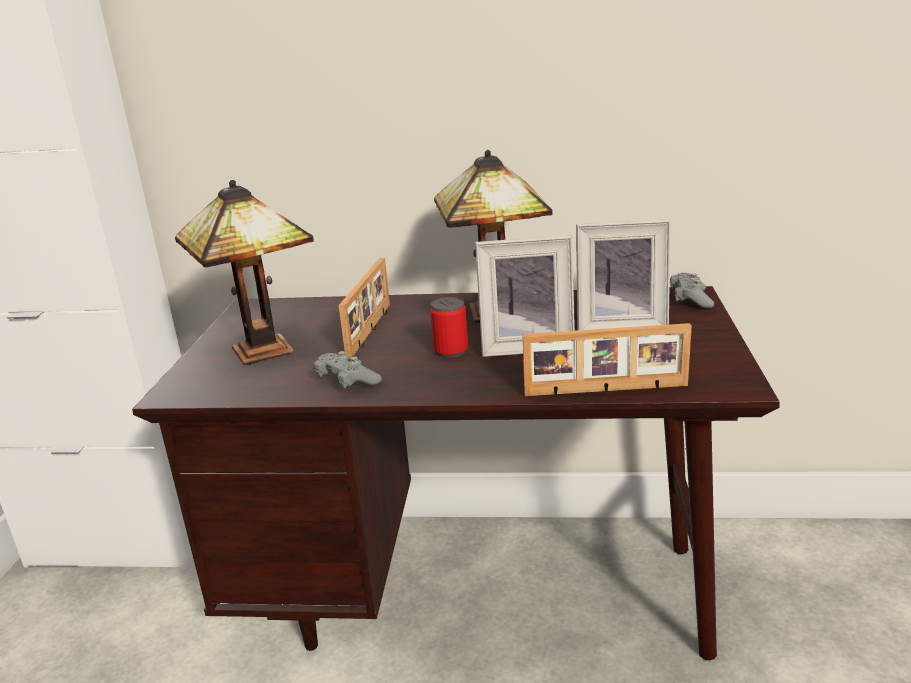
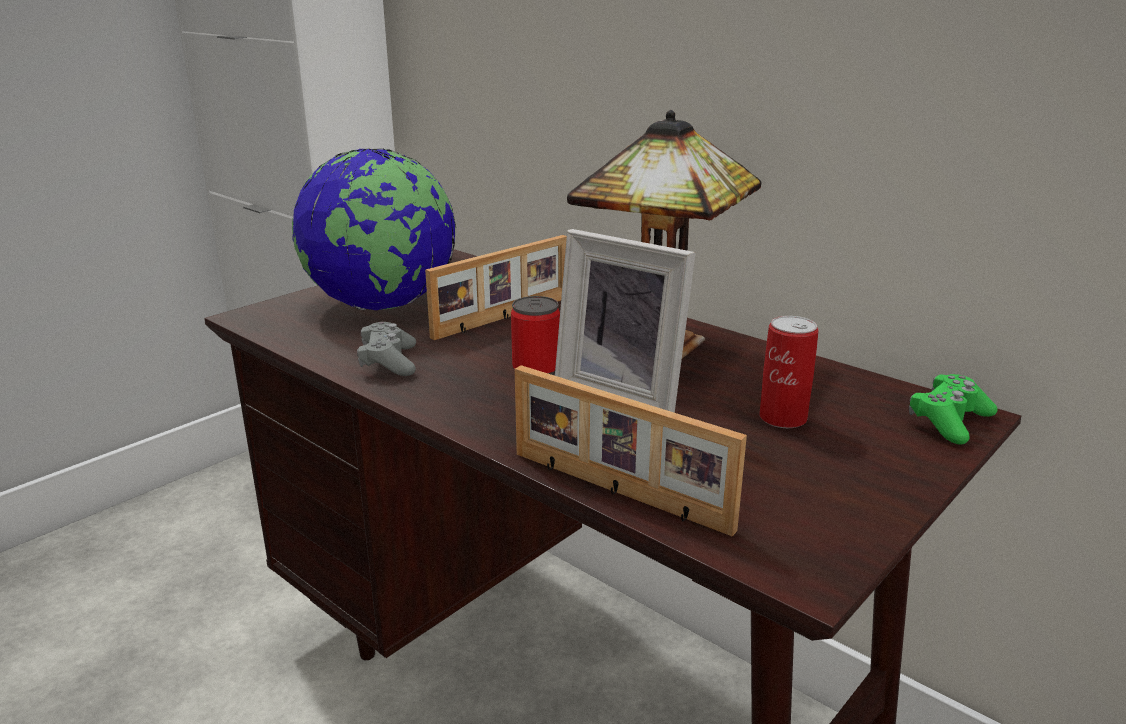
camera: 35 degrees right, 0 degrees up
table lamp [175,180,314,365] -> globe [292,148,456,310]
picture frame [576,219,671,330] -> can [759,316,819,428]
grey game controller [670,273,714,308] -> green game controller [909,374,997,444]

